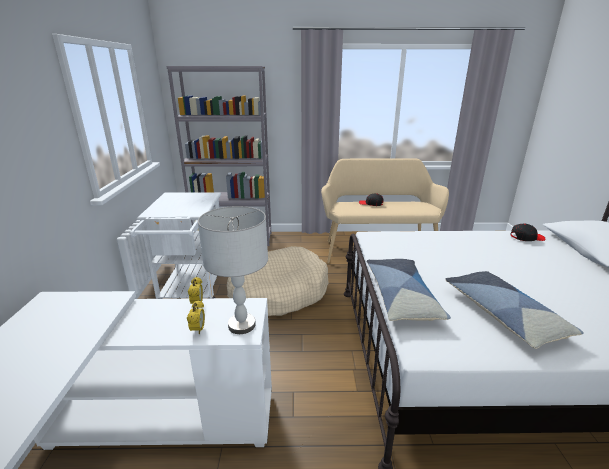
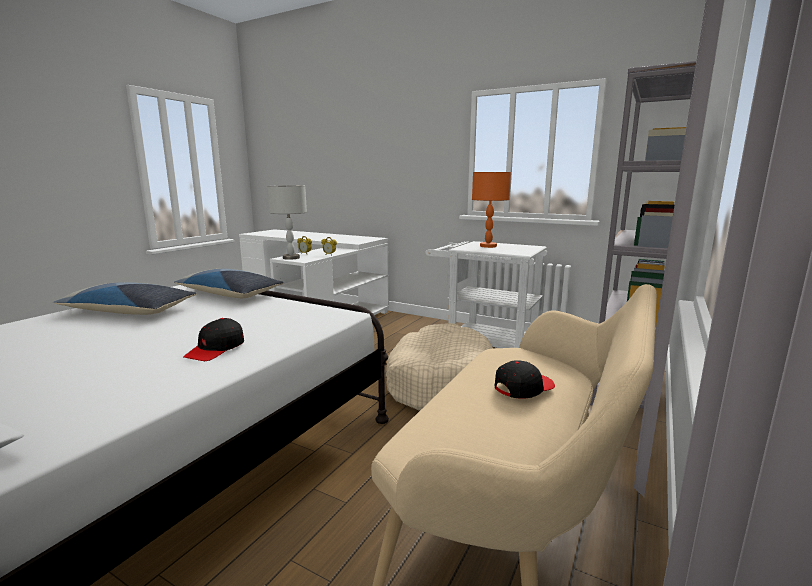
camera: 120 degrees right, 10 degrees down
black cap [510,224,546,241] -> black cap moved to [183,318,244,361]
none -> orange table lamp [472,172,511,248]

